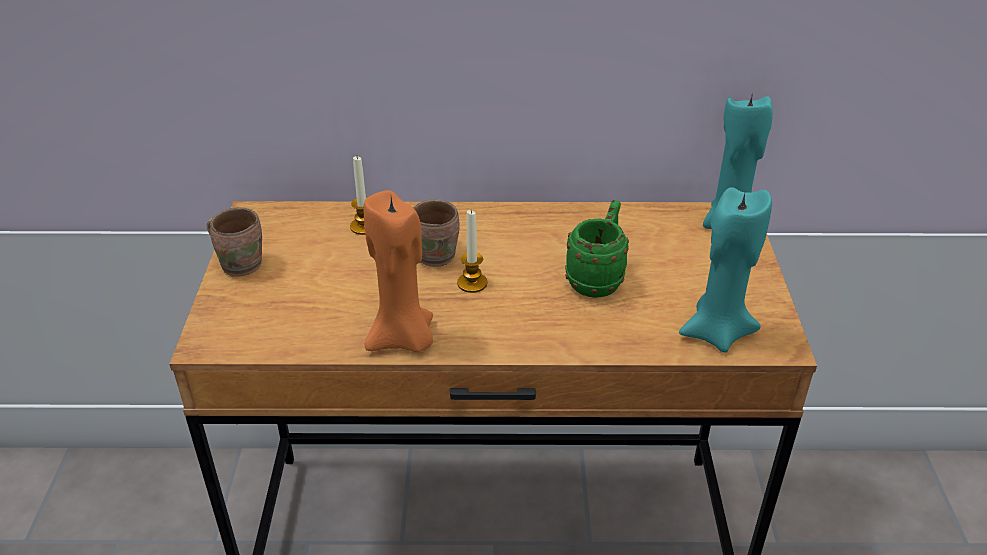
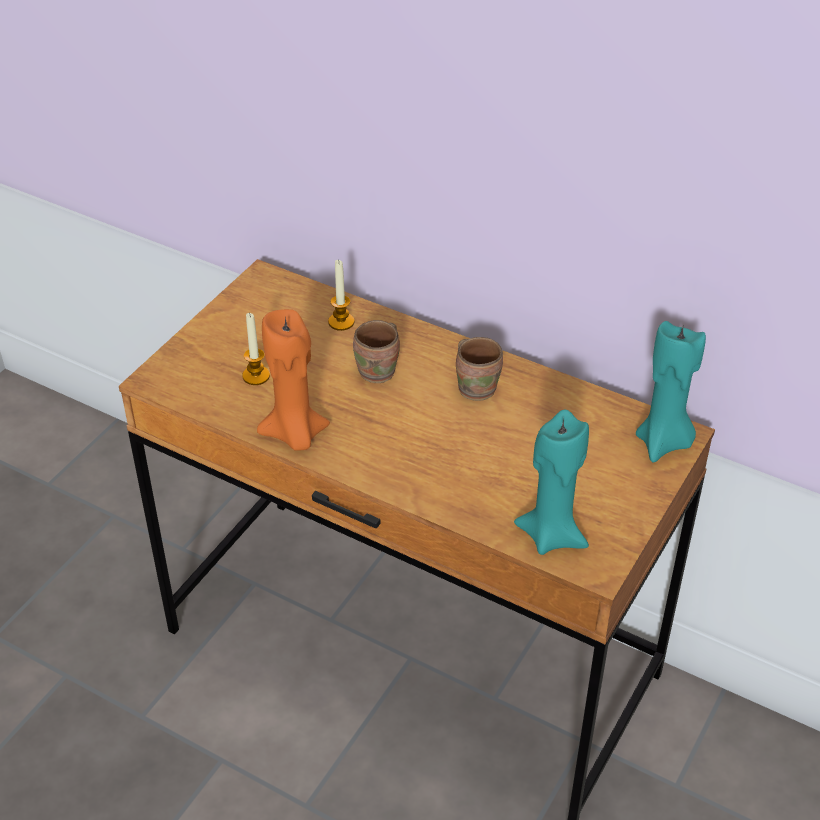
camera: 30 degrees right, 5 degrees up
brown mug [207,207,262,277] -> brown mug moved to [456,337,503,401]
candle [457,210,487,293] -> candle moved to [242,313,270,385]
green mug [565,200,629,298] -> none

